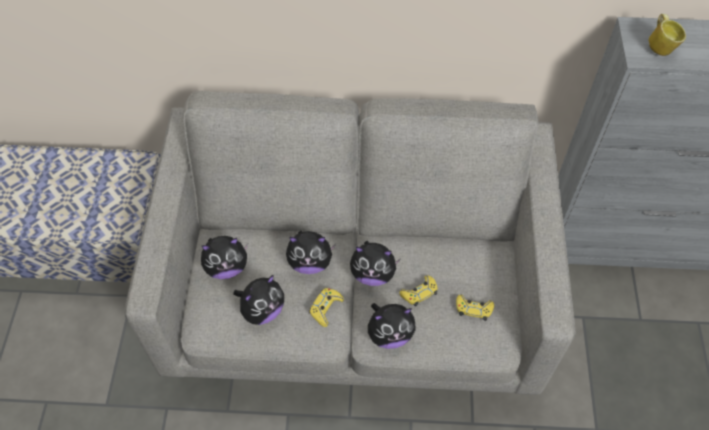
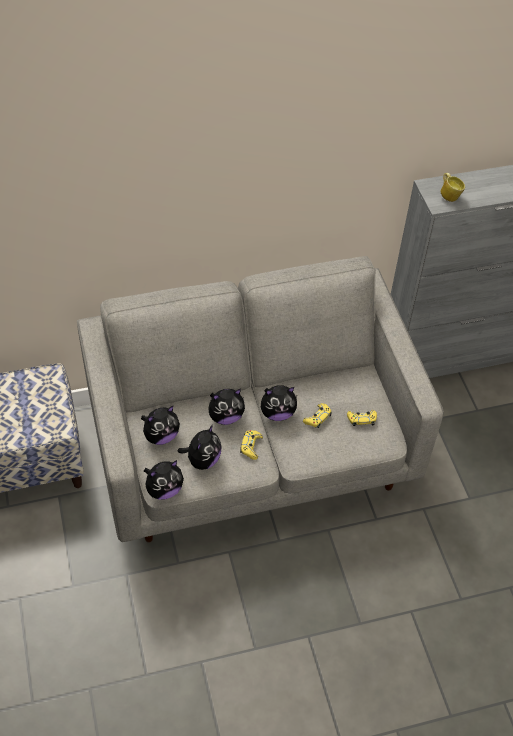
camera: 20 degrees left, 5 degrees down
plush toy [368,303,416,349] -> plush toy moved to [144,460,184,499]

